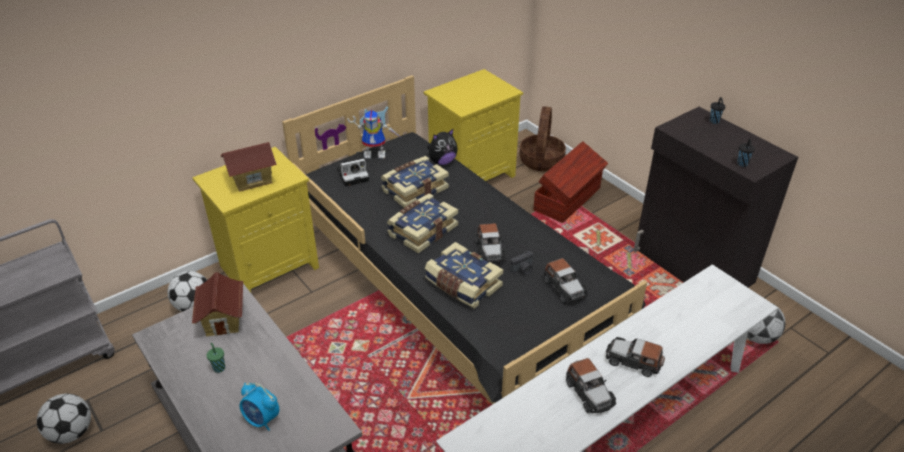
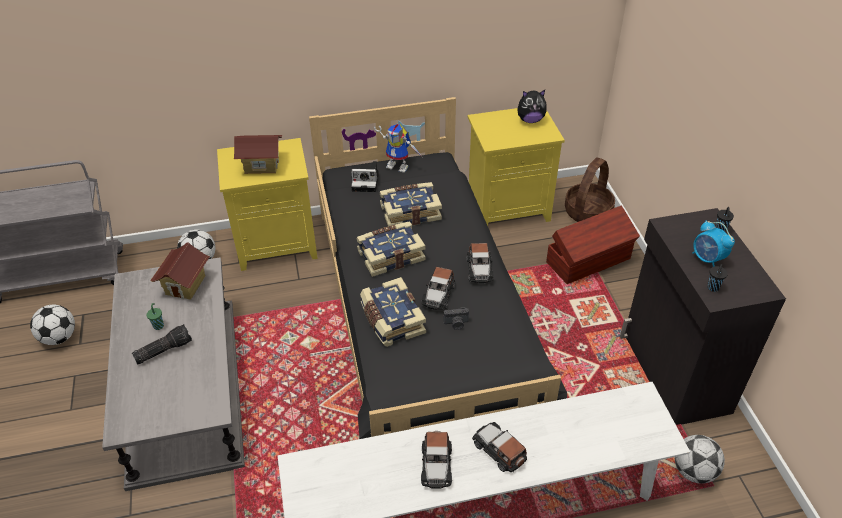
camera: 25 degrees right, 5 degrees up
alarm clock [240,383,279,431] -> alarm clock moved to [692,220,735,267]
plush toy [427,129,458,165] -> plush toy moved to [518,90,547,123]
toy car [544,258,588,303] -> toy car moved to [467,243,494,283]
none -> flashlight [132,324,192,365]

